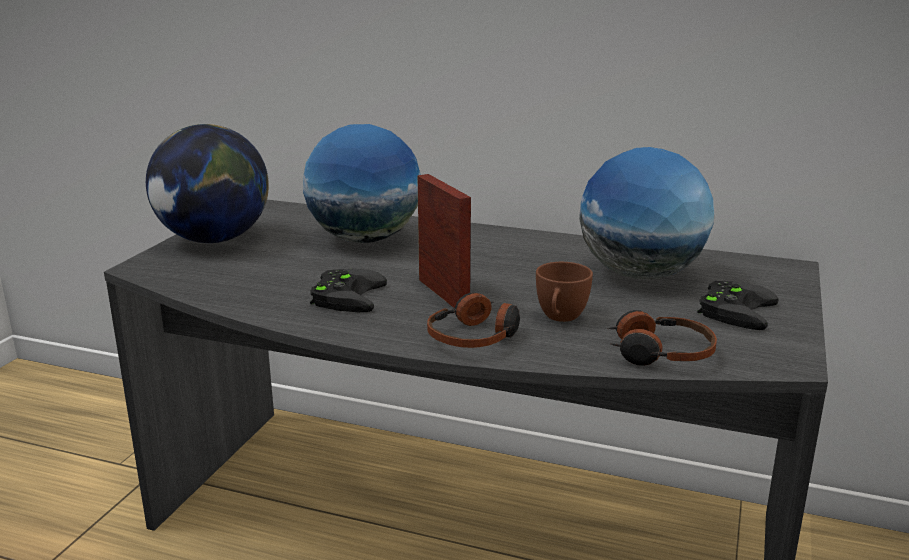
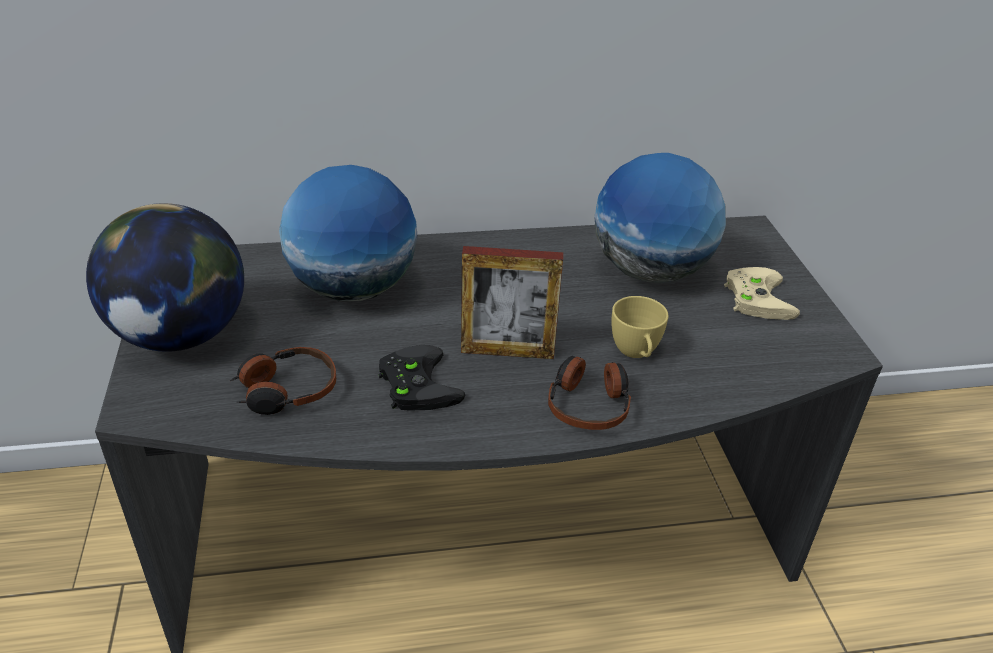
camera: 30 degrees left, 15 degrees up
picture frame [417,174,471,308] -> picture frame turned 150 degrees clockwise [461,246,563,359]
brown cup [536,262,593,322] -> yellow cup [612,296,669,358]
headphones [608,310,717,366] -> headphones moved to [230,347,336,415]
black game controller [697,281,779,330] -> beige game controller [724,267,800,320]

